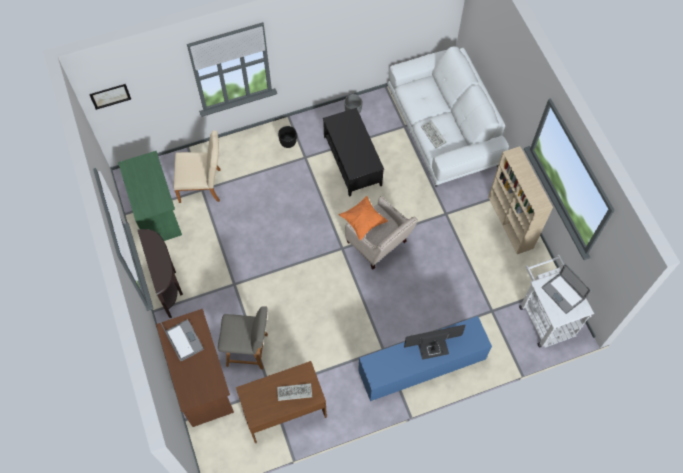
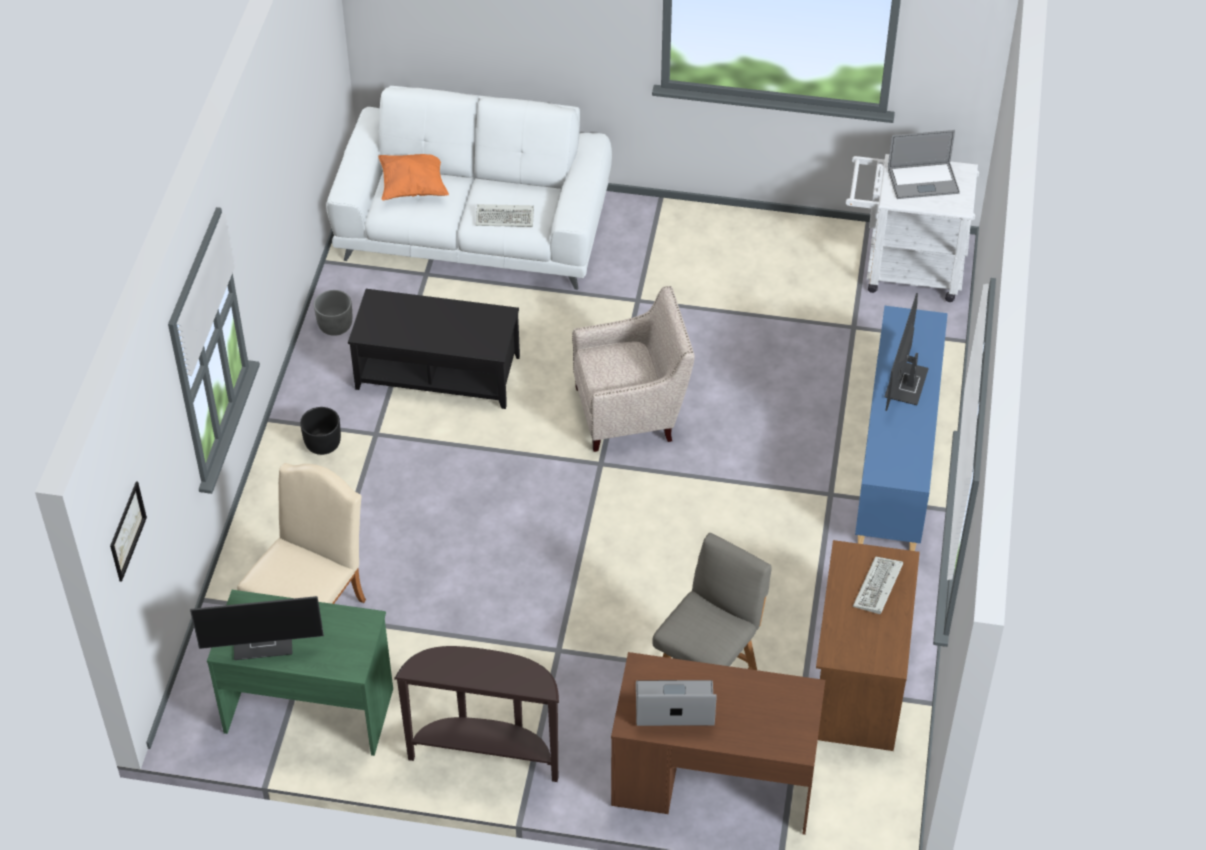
camera: 60 degrees left, 15 degrees down
orange pillow [339,196,388,240] -> orange pillow moved to [378,154,449,200]
beige bookcase [488,146,553,254] -> none
none -> monitor [190,596,324,660]

